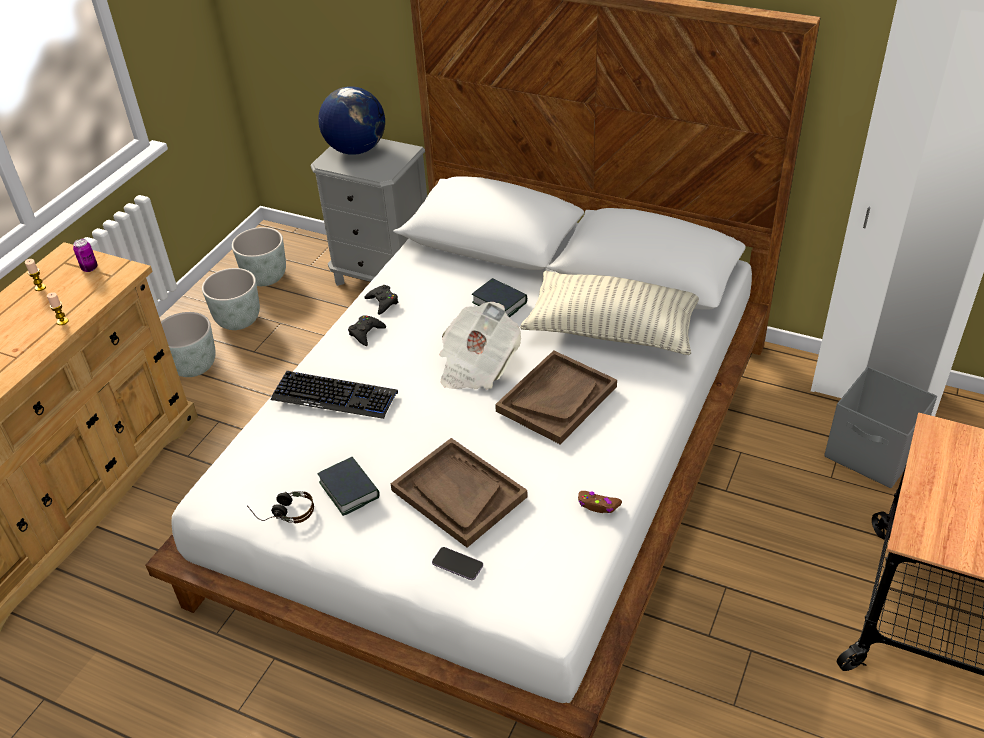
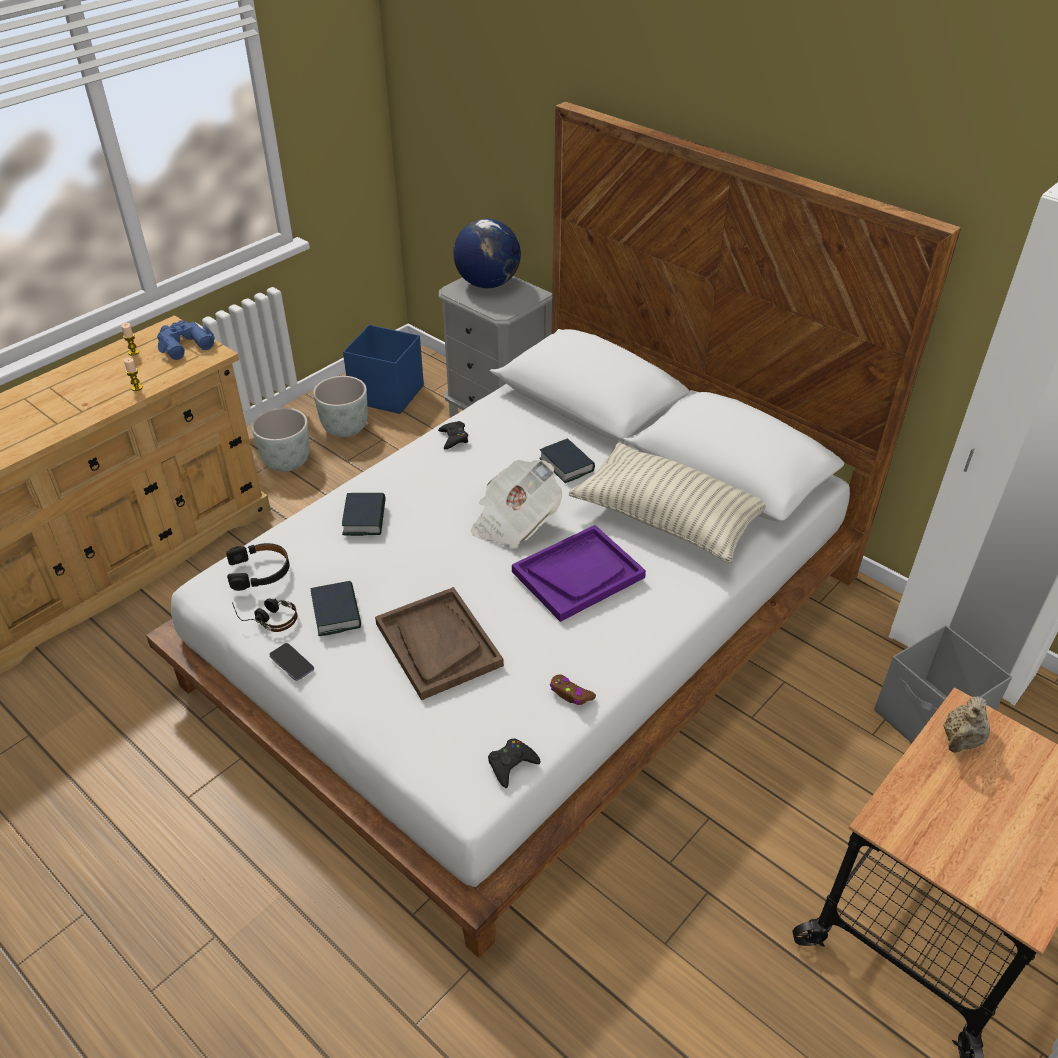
camera: 15 degrees right, 0 degrees up
can [73,239,98,272] -> blue binoculars [157,320,215,360]
grey planter [232,227,286,286] -> blue storage box [343,325,424,414]
keyboard [271,371,398,419] -> book [342,493,386,536]
black game controller [348,315,386,346] -> black game controller moved to [488,739,540,788]
phone [432,547,483,580] -> phone moved to [269,643,314,681]
brown tray [495,350,617,444] -> purple tray [512,525,646,622]
none -> black headphones [226,543,289,591]
none -> beige teapot [943,696,990,753]

